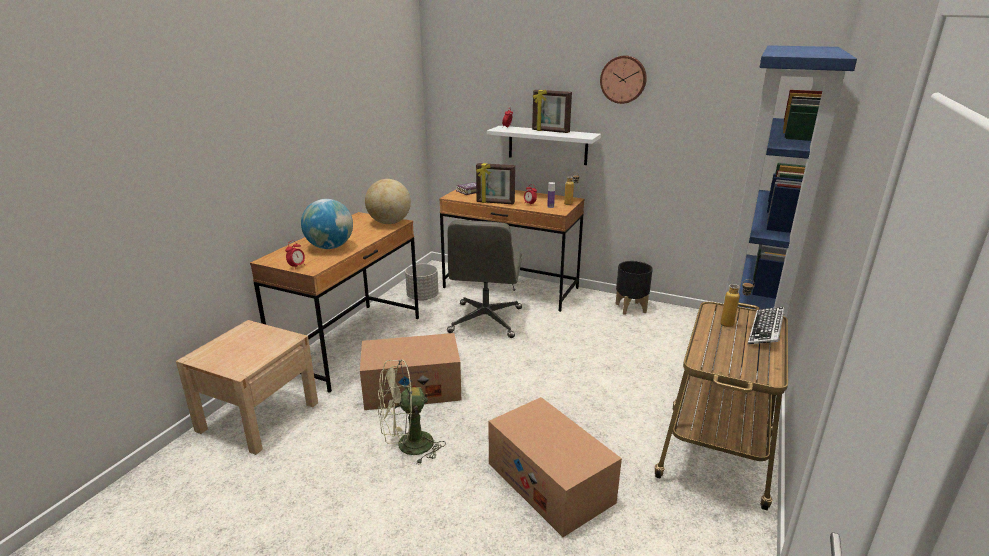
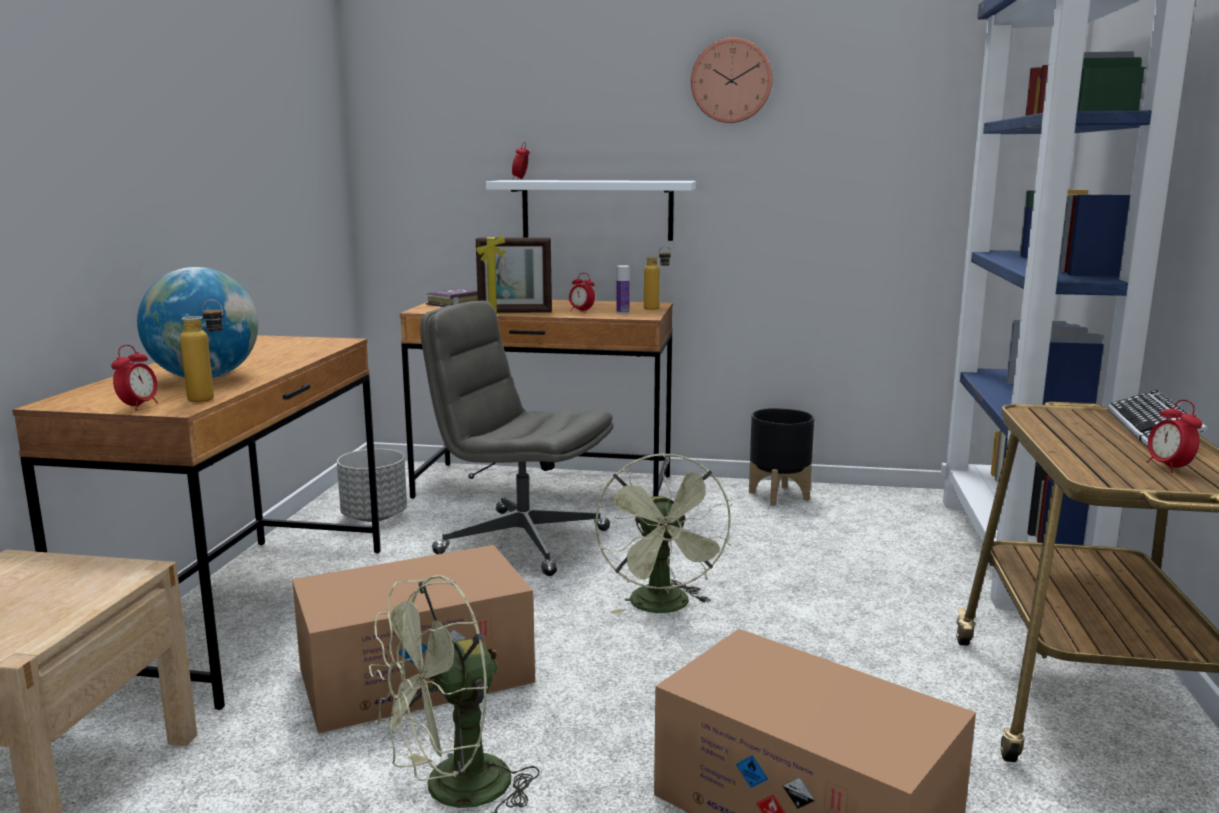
camera: 15 degrees left, 10 degrees down
globe [365,179,411,224] -> none
grey office chair [447,220,522,338] -> grey office chair turned 120 degrees clockwise [420,301,614,576]
picture frame [532,89,572,133] -> none
bottle [721,279,755,327] -> bottle moved to [180,299,223,402]
none -> green fan [595,453,732,614]
none -> alarm clock [1147,400,1202,473]

